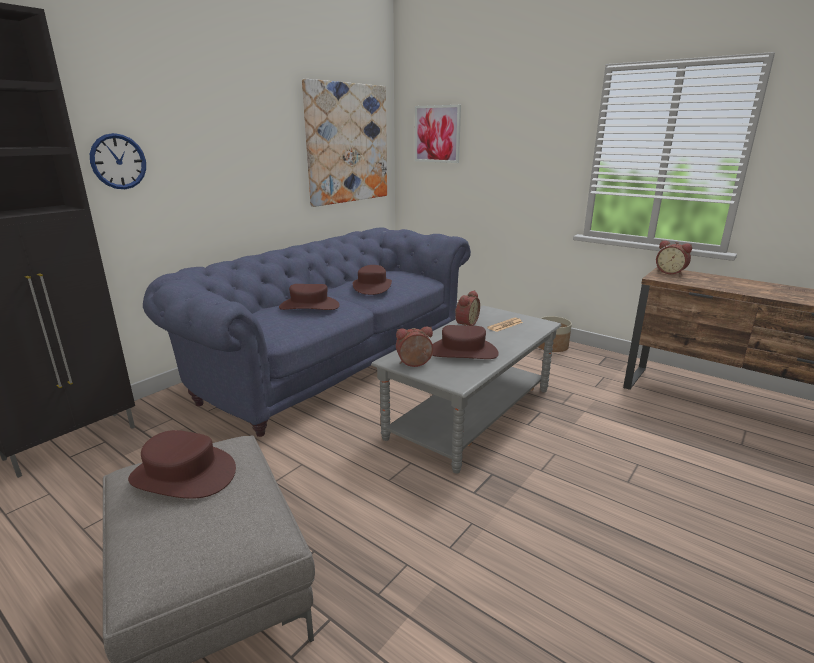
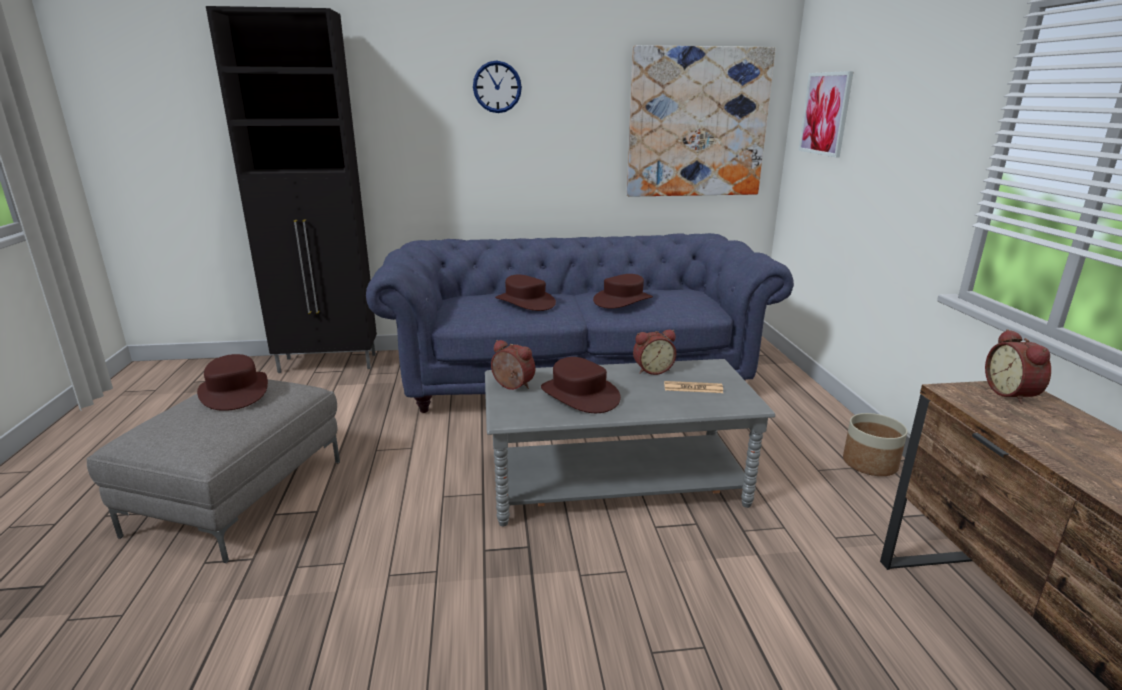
camera: 45 degrees right, 0 degrees up
wall clock [90,133,146,189] -> wall clock moved to [473,60,522,113]

